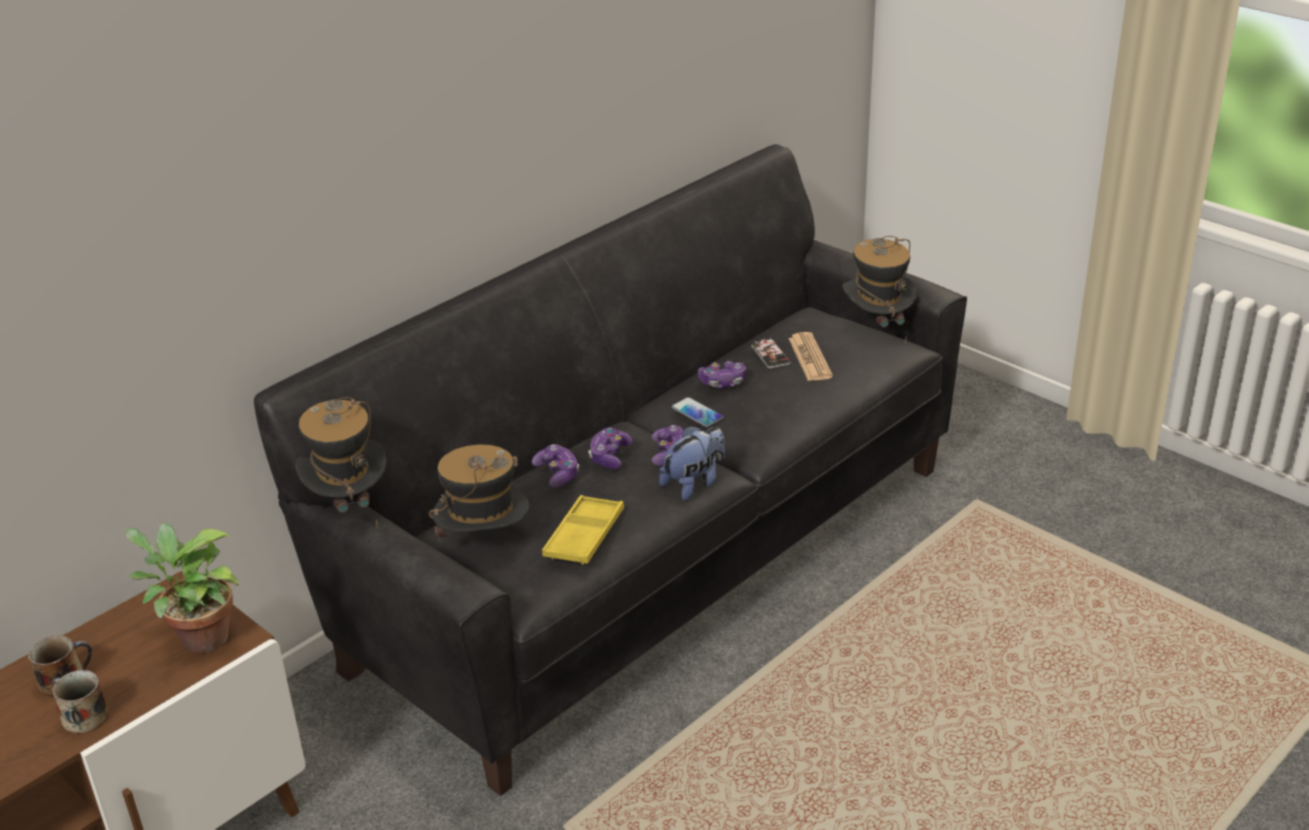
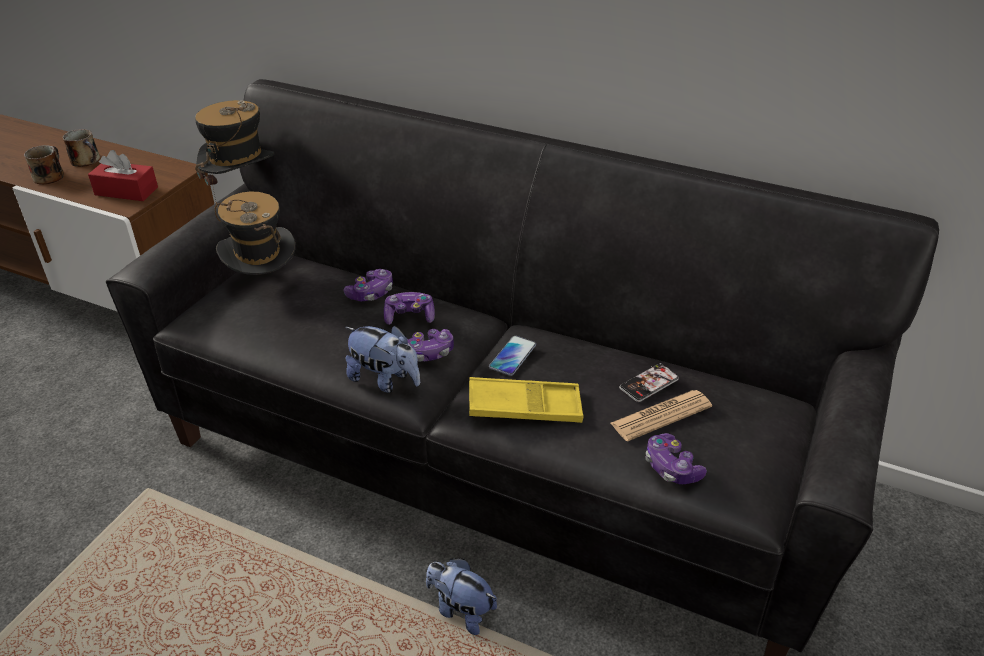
camera: 70 degrees right, 5 degrees up
potted plant [125,523,239,653] -> red tissue box [88,150,158,201]
yellow tray [542,495,624,565] -> yellow tray moved to [469,377,584,423]
game controller [698,361,746,388] -> game controller moved to [645,433,707,484]
hat [842,236,917,344] -> none
none -> plush toy [426,559,497,635]

